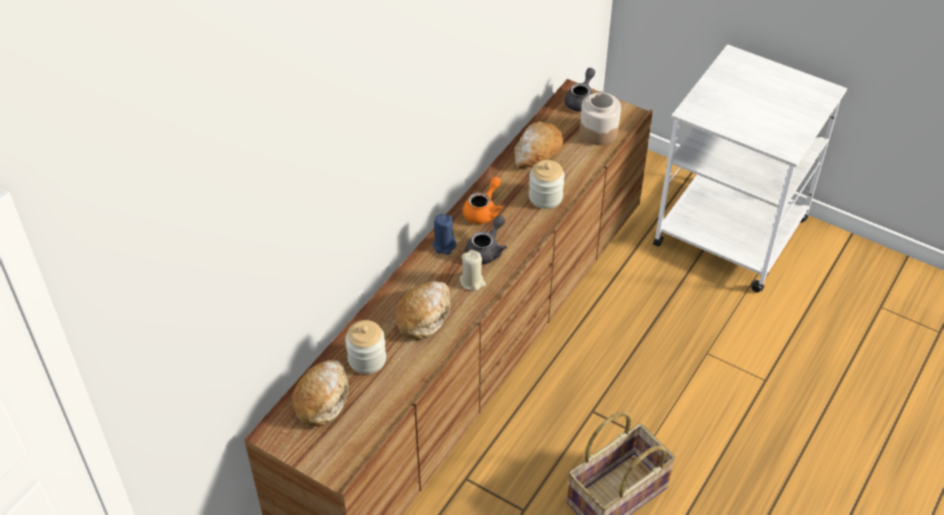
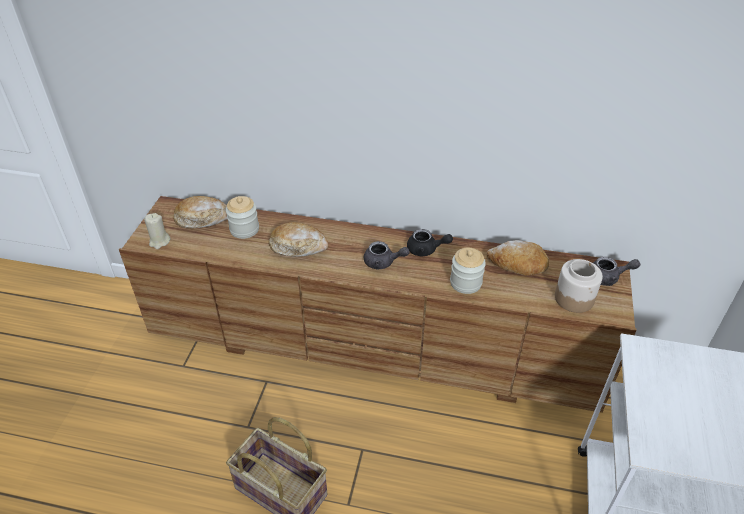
camera: 70 degrees right, 5 degrees down
blue candle [432,214,456,255] -> none
beige candle [460,250,486,291] -> beige candle moved to [144,213,170,249]
orange teapot [463,177,503,224] -> black teapot [407,229,453,257]

